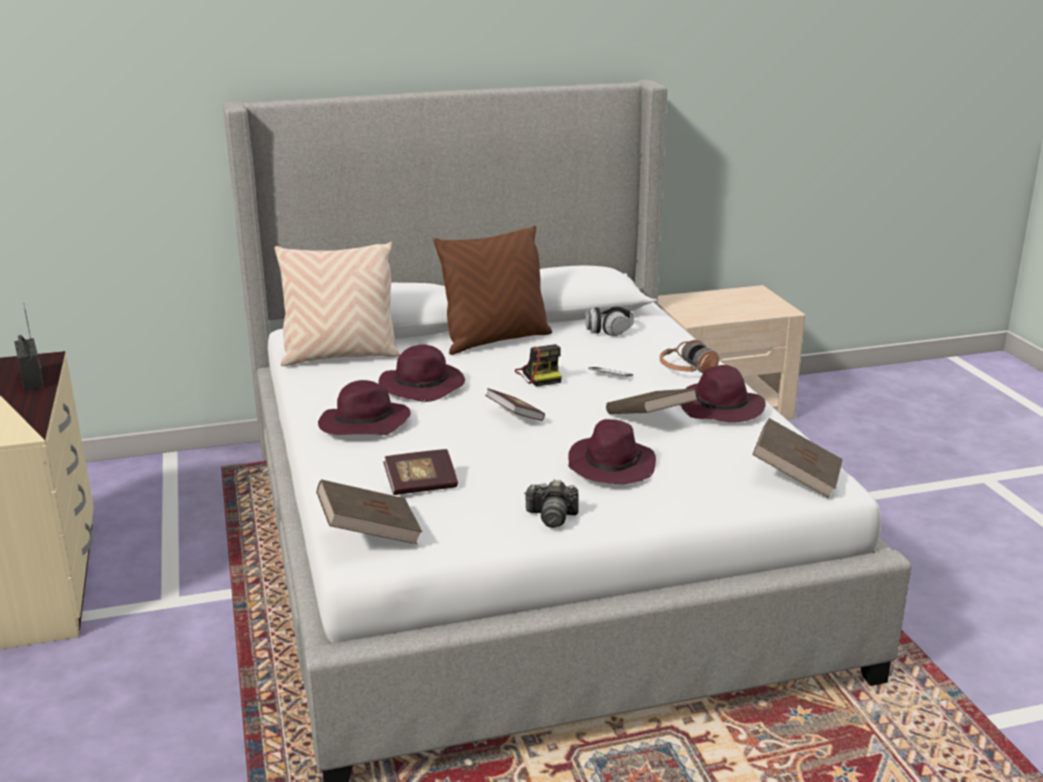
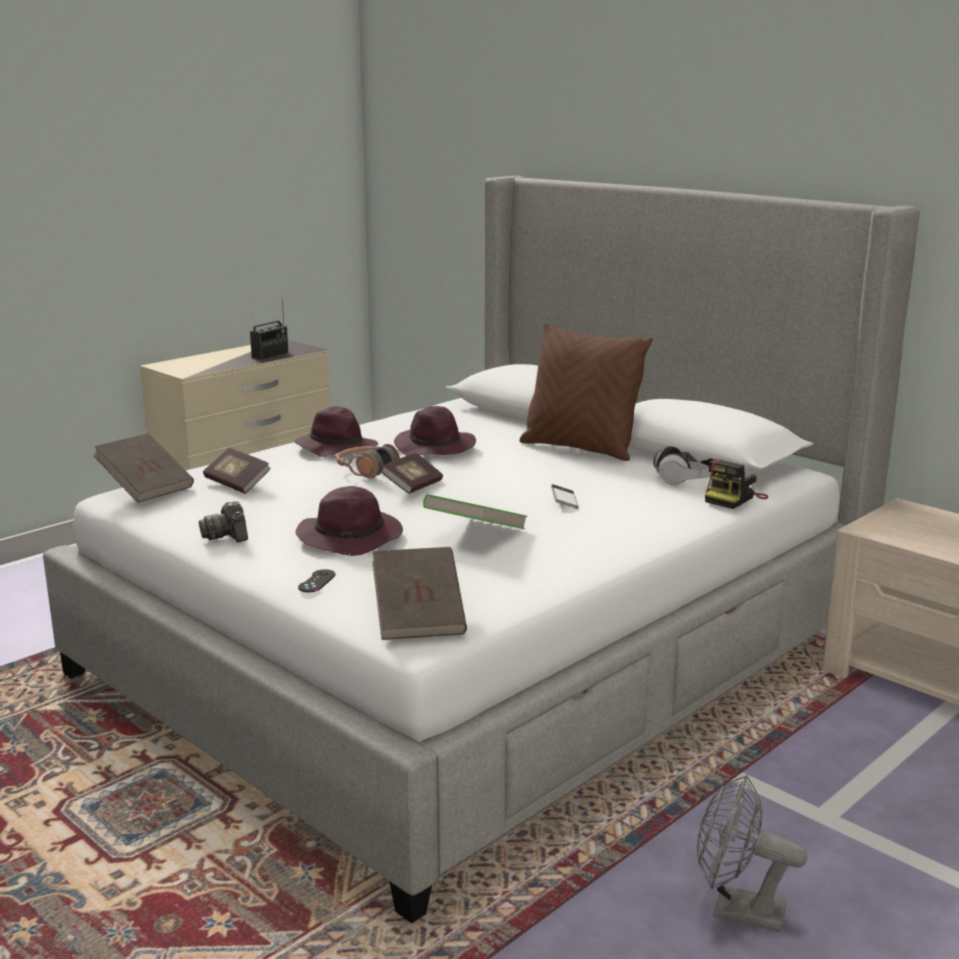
camera: 60 degrees right, 5 degrees down
beige pillow [275,242,400,366] -> none
camera [515,344,562,387] -> camera moved to [705,459,768,509]
brown book [606,388,698,414] -> green book [423,494,528,529]
headphones [660,340,719,373] -> headphones moved to [336,444,400,478]
purple hat [681,365,766,422] -> none
none -> black game controller [298,569,335,592]
none -> grey fan [697,775,807,932]

